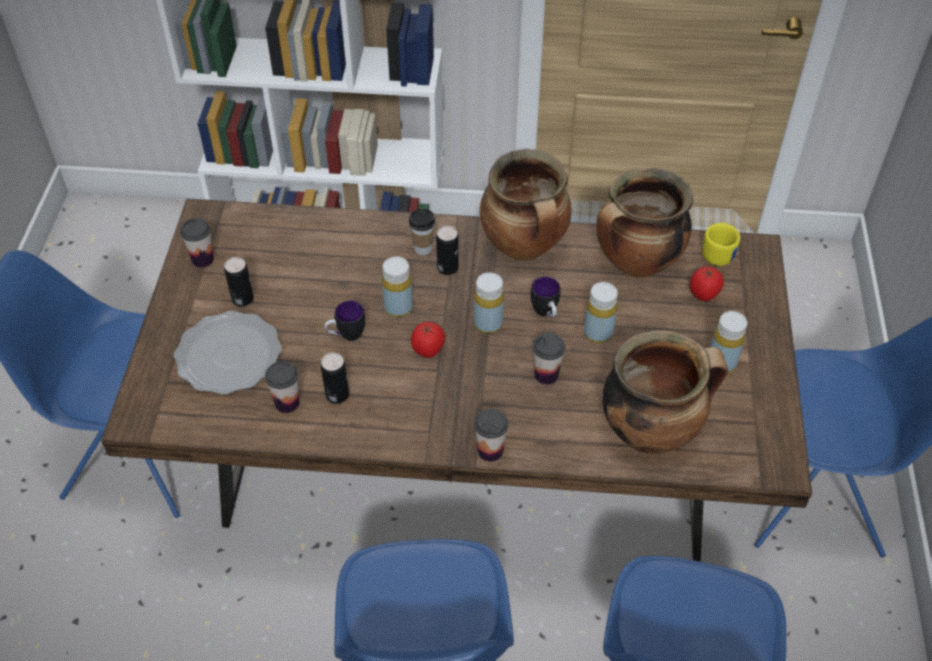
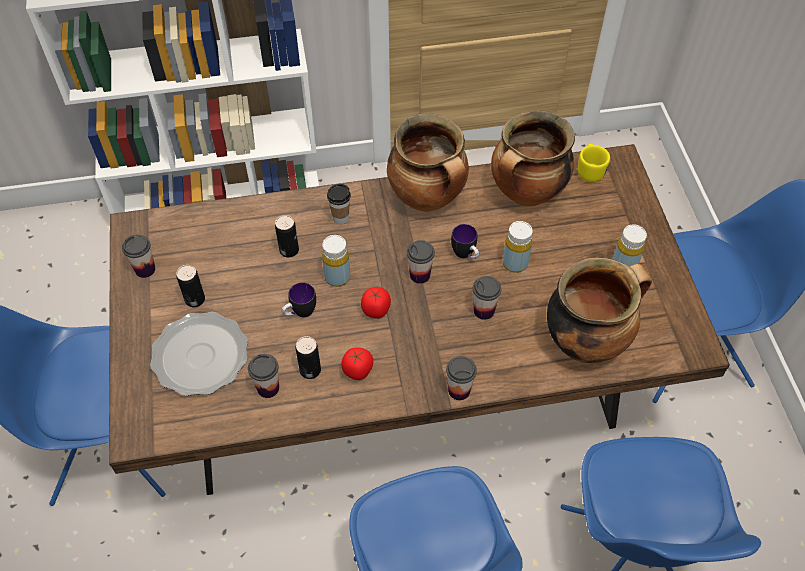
camera: 15 degrees left, 5 degrees up
can [436,226,459,275] -> can moved to [275,215,299,258]
yellow bottle [474,272,504,333] -> cup [407,240,435,284]
tomato [690,266,724,301] -> tomato moved to [341,347,373,380]

